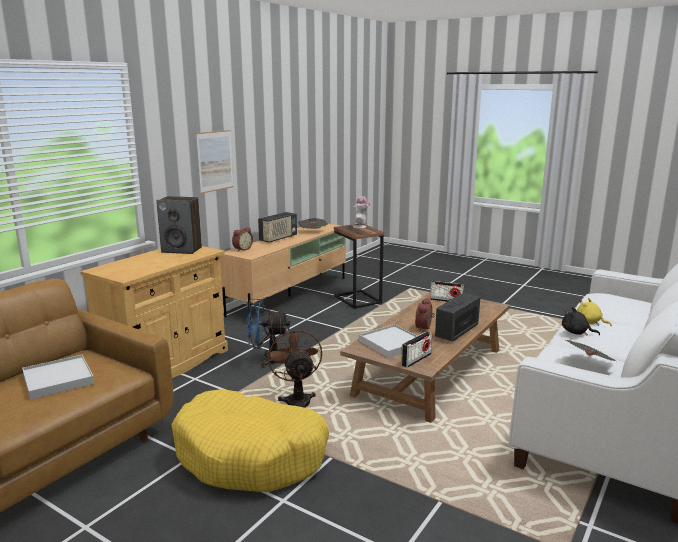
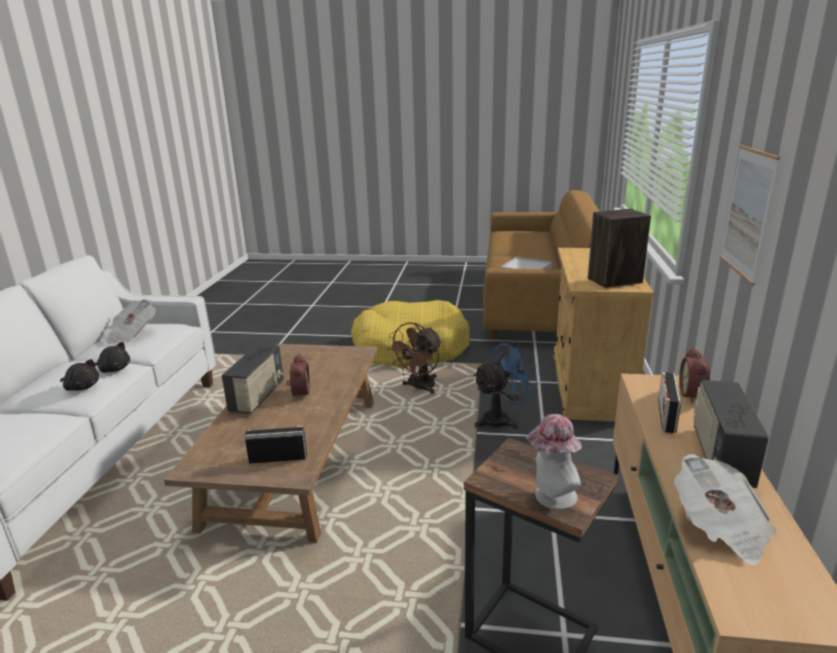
camera: 155 degrees right, 5 degrees up
brown fan [267,327,322,408] -> brown fan turned 75 degrees clockwise [386,322,442,394]
white tray [359,324,418,358] -> none
radio [401,332,432,368] -> radio moved to [658,372,681,433]
yellow plush toy [577,298,612,326] -> black plush toy [60,359,99,391]

